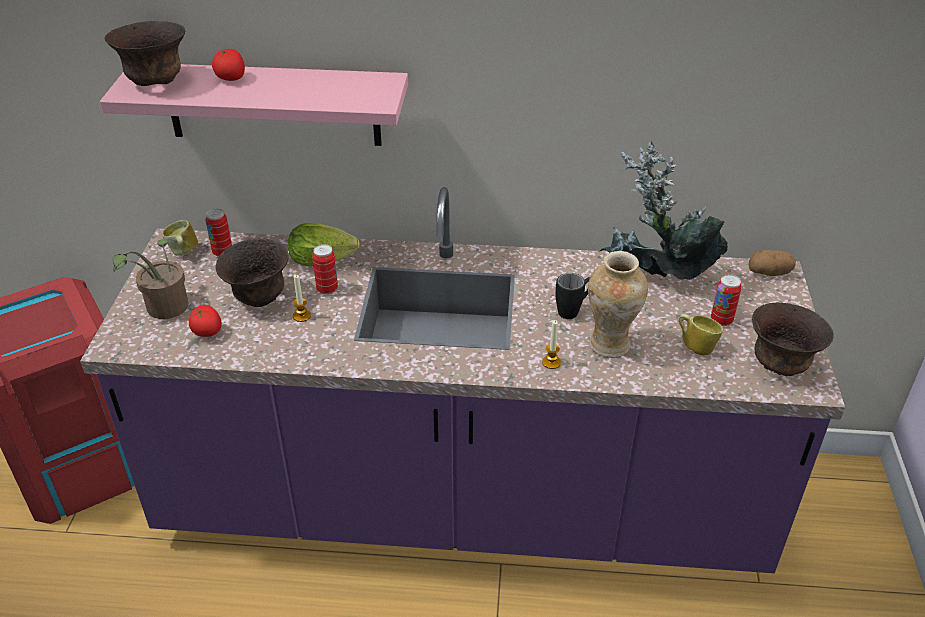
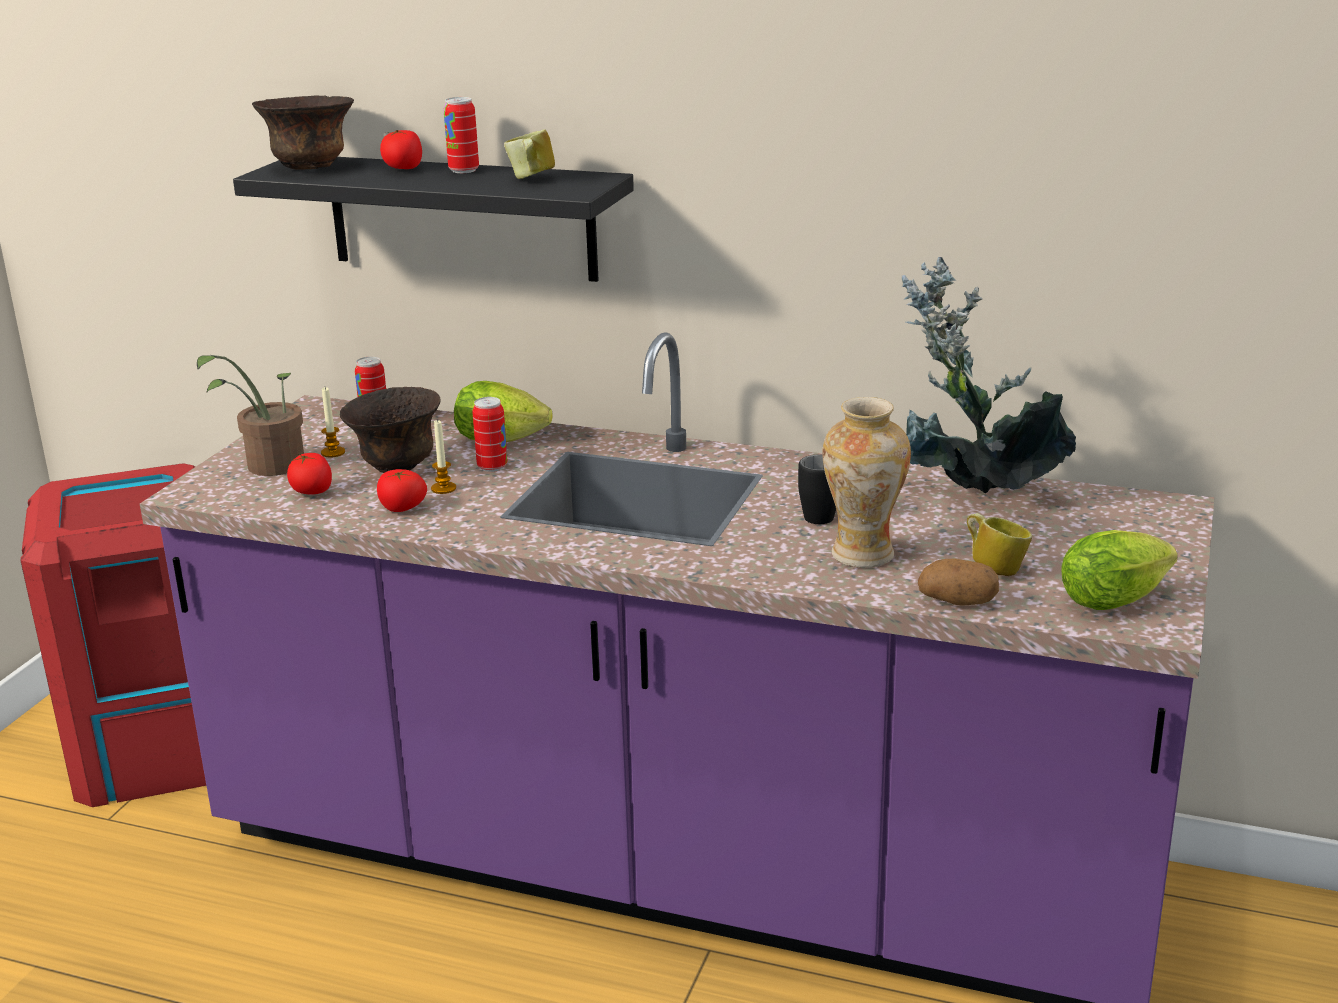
camera: 15 degrees right, 15 degrees down
pink shelf [100,64,408,146] -> black shelf [233,157,634,282]
mug [162,220,198,256] -> mug moved to [504,130,555,179]
candle [542,320,561,369] -> candle moved to [321,387,345,457]
can [711,274,742,326] -> can moved to [444,97,479,173]
potato [749,250,796,276] -> potato moved to [918,559,999,606]
brown bowl [752,303,834,376] -> lettuce [1061,530,1178,610]
none -> tomato [377,469,427,512]

